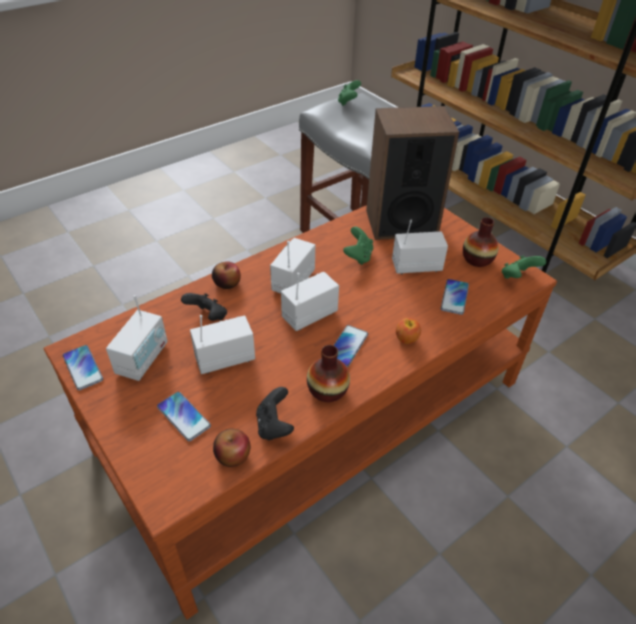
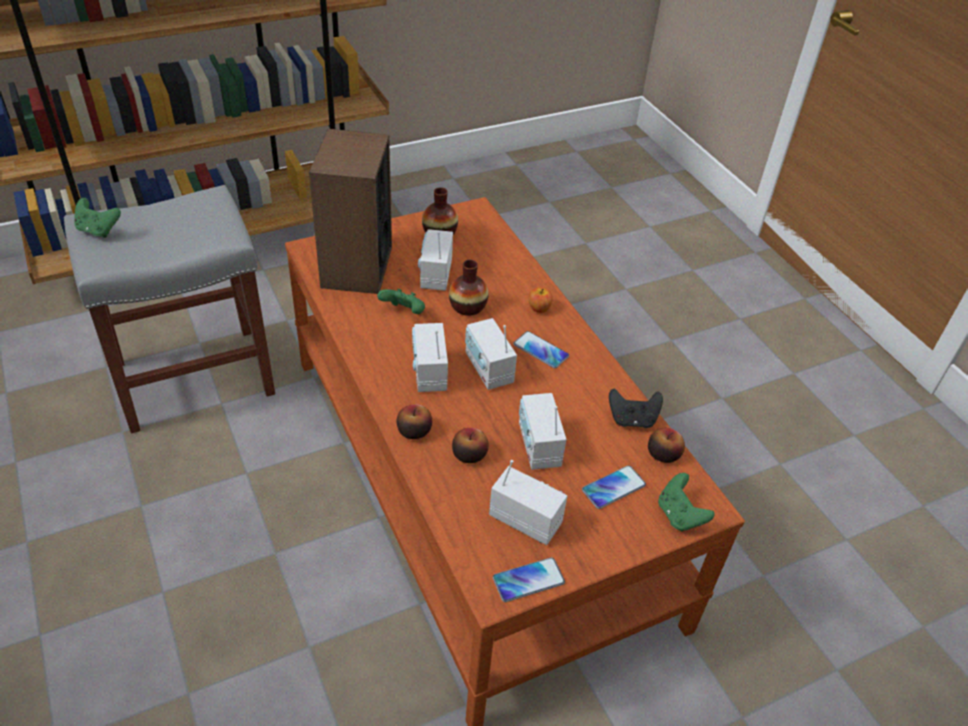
camera: 80 degrees left, 0 degrees up
black game controller [181,293,227,321] -> apple [452,428,489,463]
radio [270,238,315,294] -> radio turned 45 degrees clockwise [412,323,448,392]
vase [307,345,350,402] -> vase moved to [449,260,488,316]
phone [441,279,469,315] -> none
green game controller [502,255,546,279] -> green game controller moved to [658,473,714,531]

